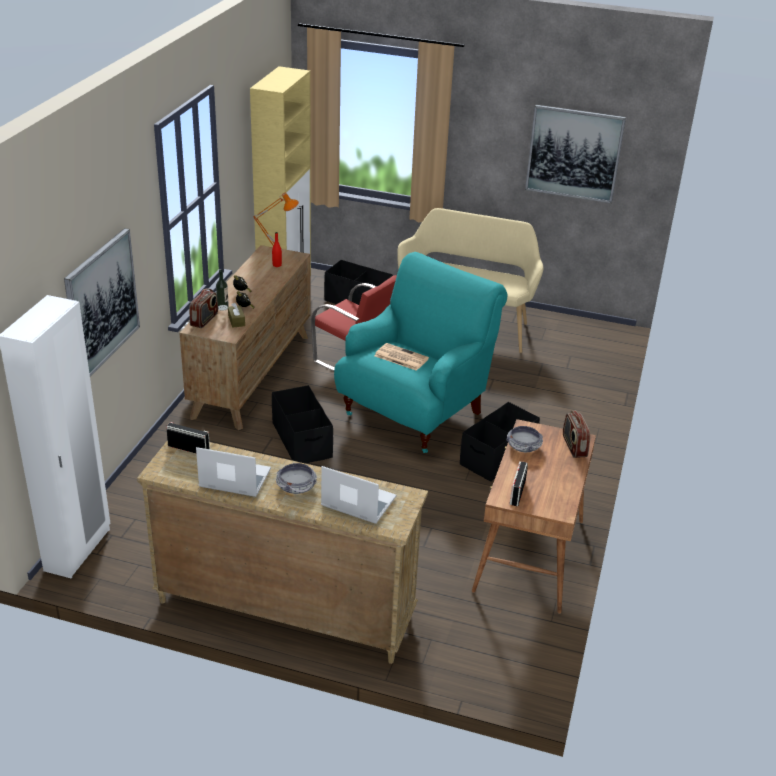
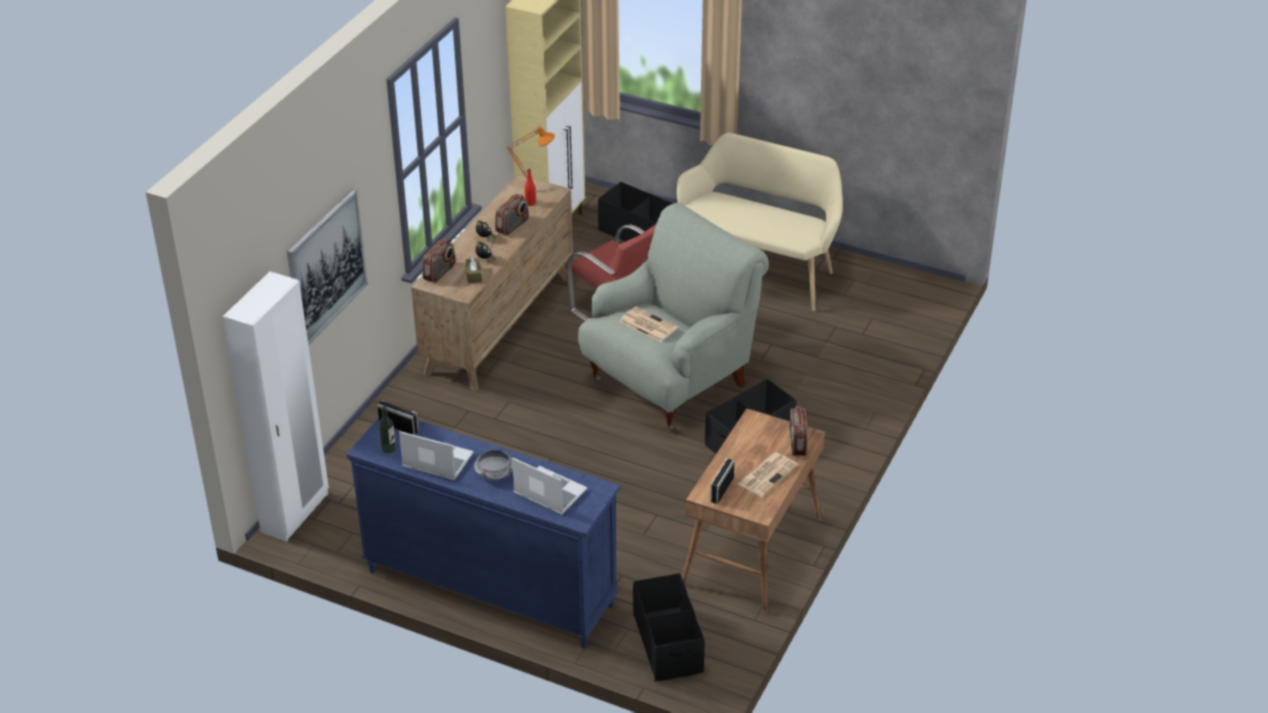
camera: 10 degrees right, 5 degrees up
beige dresser [137,440,428,664] -> blue dresser [346,418,620,648]
bottle [216,270,229,311] -> bottle moved to [378,406,396,453]
black storage box [272,385,333,464] -> black storage box moved to [633,573,705,681]
turquoise armchair [334,252,508,453] -> grey armchair [578,203,769,430]
bowl [507,426,543,452] -> none
picture [525,105,626,203] -> none
none -> radio [495,194,529,236]
none -> newspaper [738,453,798,497]

